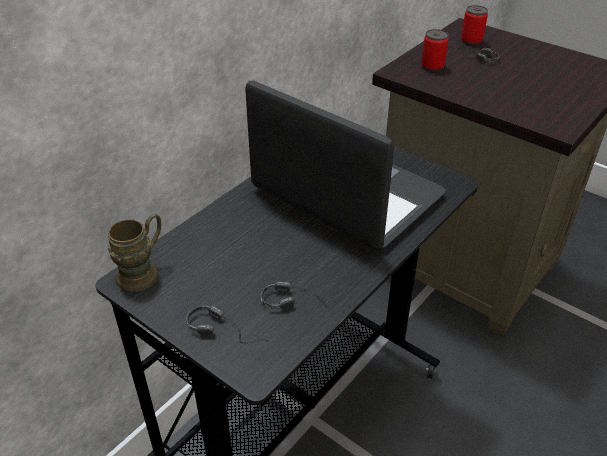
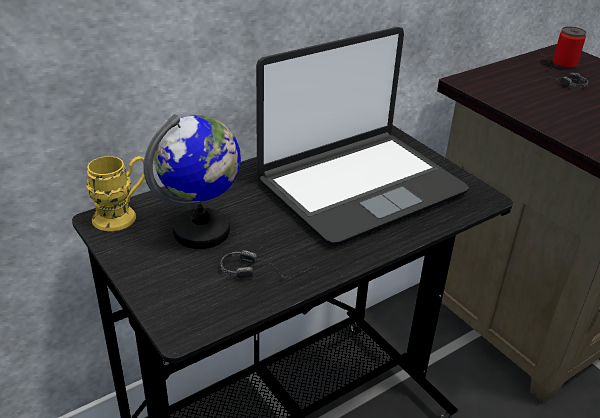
camera: 15 degrees right, 5 degrees down
brown mug [108,214,161,292] -> yellow mug [86,156,145,231]
headphones [187,306,269,344] -> none
laptop [245,80,446,251] -> laptop turned 90 degrees clockwise [256,27,469,246]
can [421,29,449,72] -> none
none -> globe [144,114,241,249]

